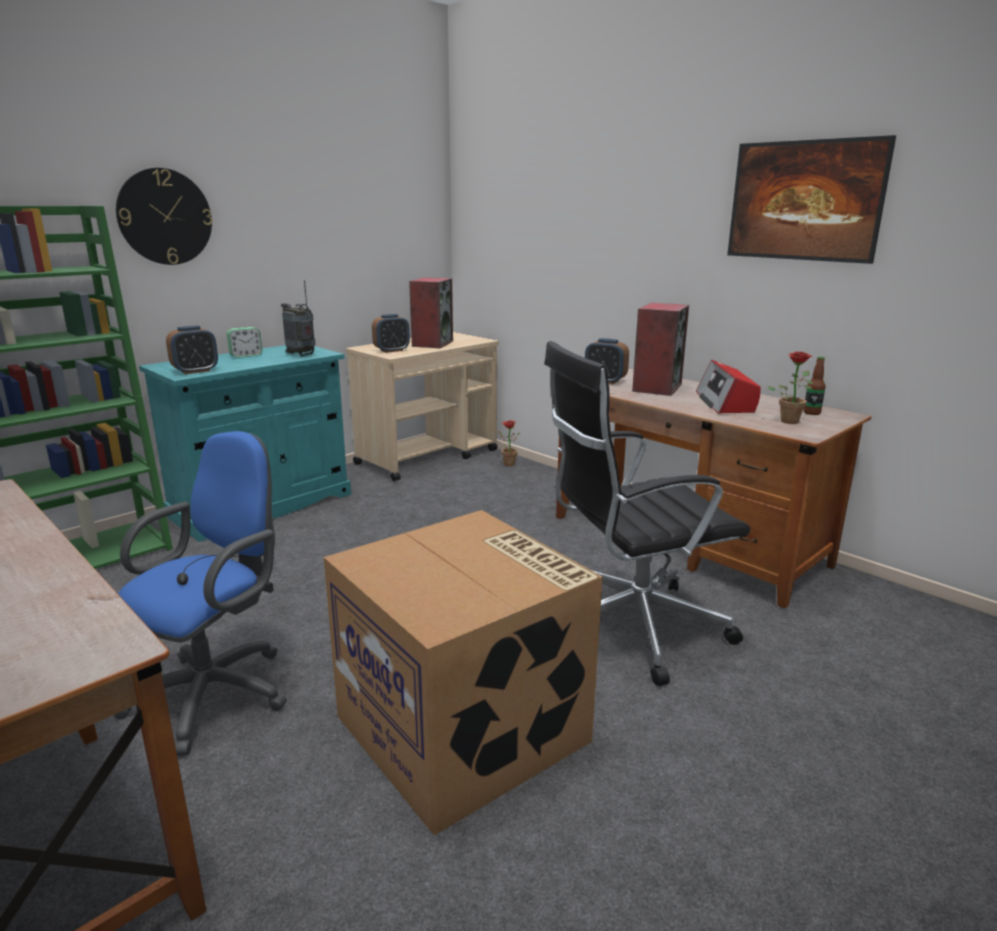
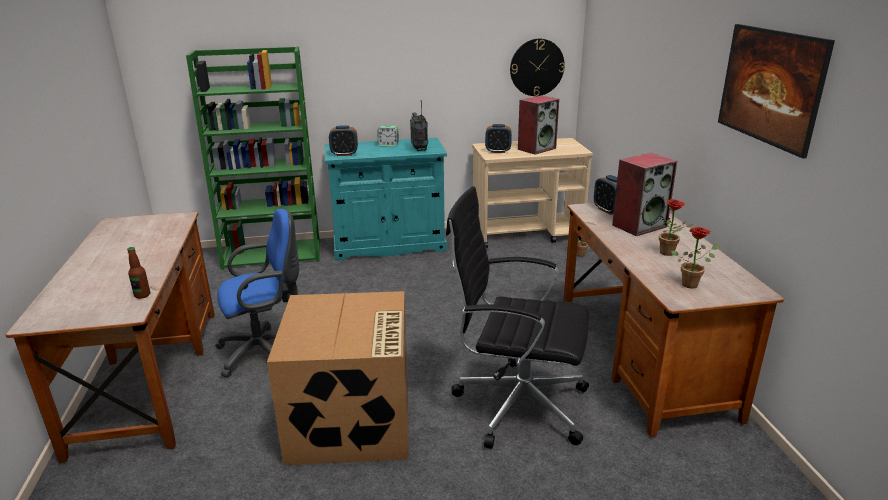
camera: 35 degrees right, 5 degrees up
wall clock [116,168,213,265] -> wall clock moved to [510,39,565,96]
radio [696,360,761,414] -> potted plant [659,199,694,256]
bottle [803,357,826,415] -> bottle moved to [127,247,150,299]

